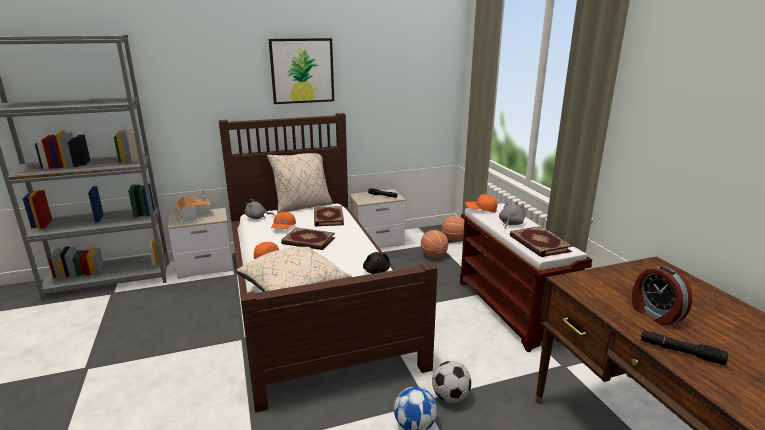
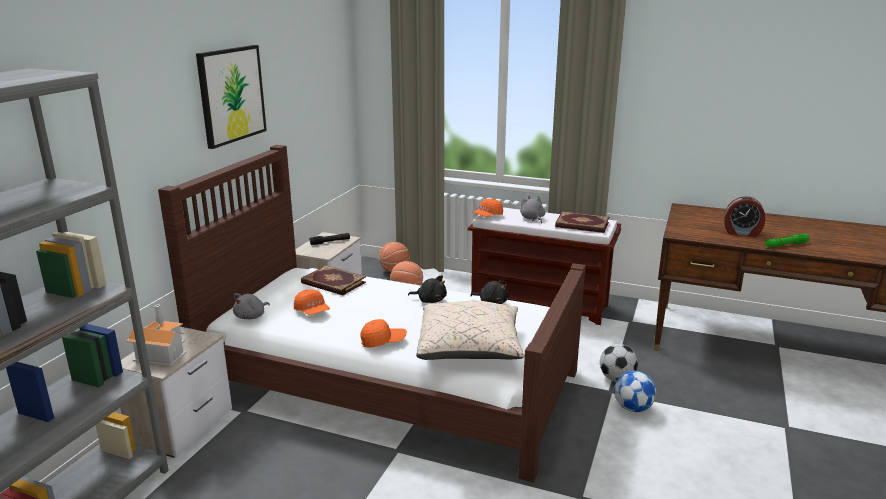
camera: 50 degrees left, 0 degrees up
beige pillow [267,153,333,213] -> none
book [281,227,335,250] -> none
black flashlight [641,330,728,365] -> green flashlight [765,233,810,247]
none -> black plush toy [408,275,447,303]

